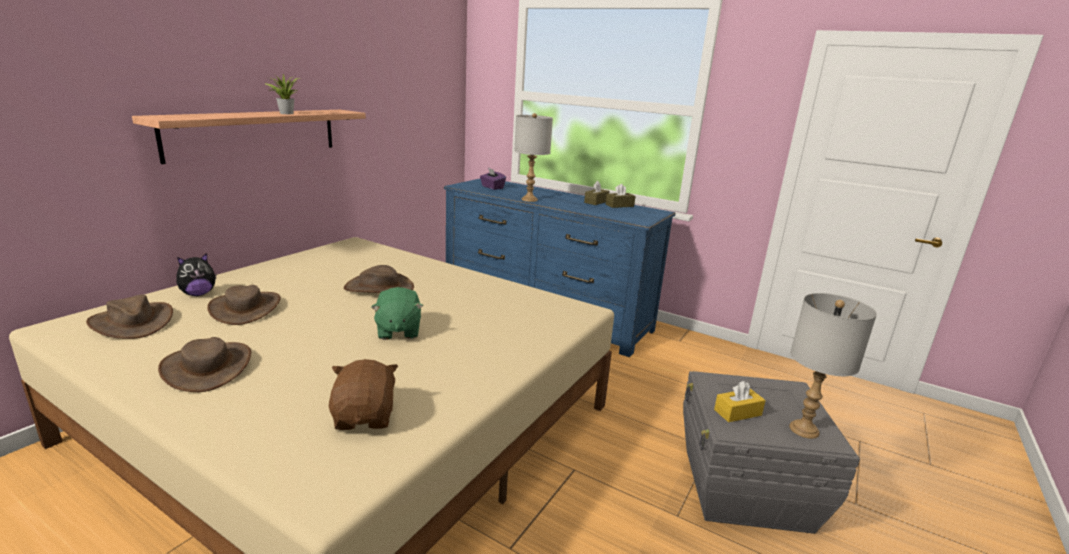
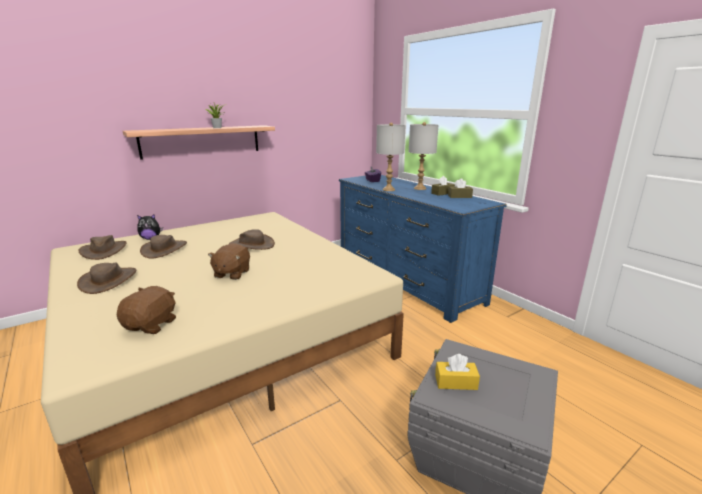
camera: 25 degrees right, 0 degrees up
green plush toy [371,287,423,340] -> brown plush toy [208,243,250,280]
grey table lamp [789,293,877,439] -> grey table lamp moved to [409,122,438,190]

